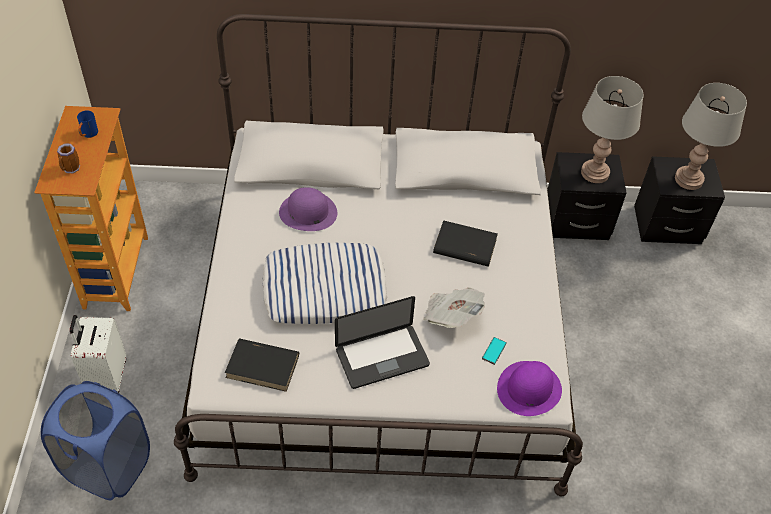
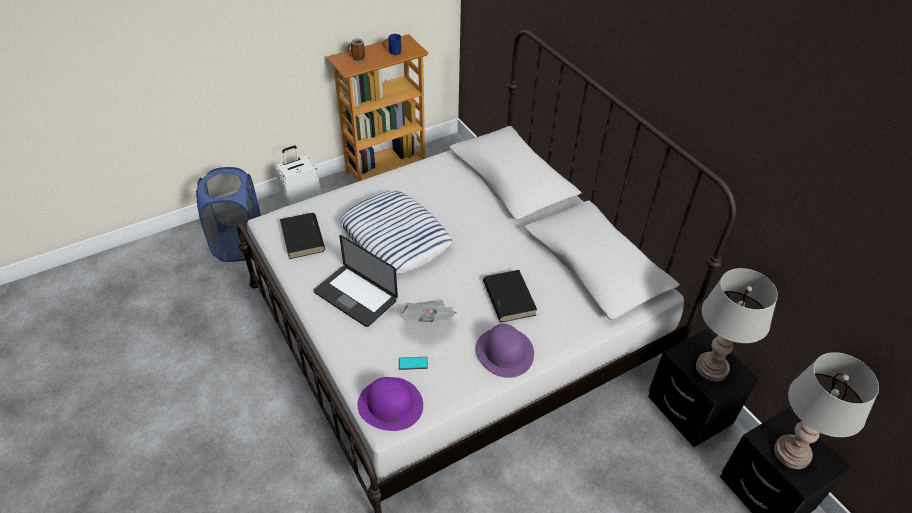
camera: 60 degrees right, 5 degrees down
purple hat [279,187,337,231] -> purple hat moved to [476,324,534,378]

